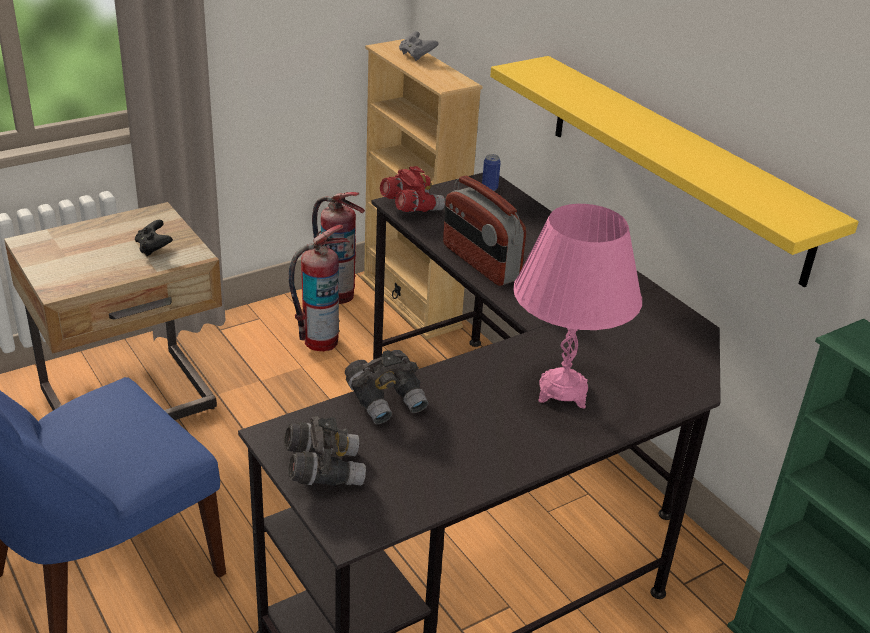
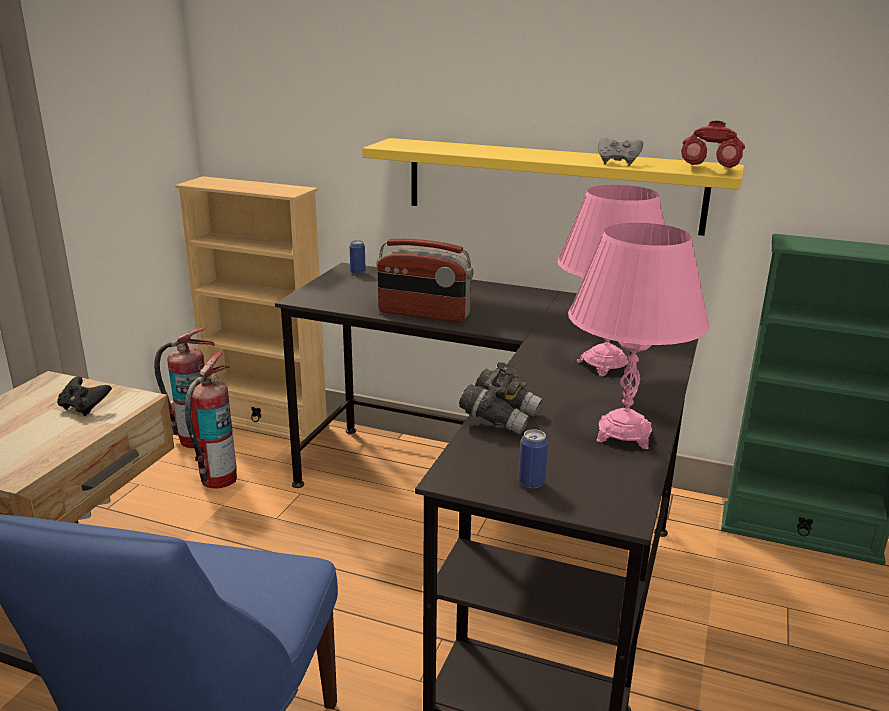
camera: 35 degrees left, 10 degrees down
grey binoculars [284,416,366,486] -> can [519,429,548,488]
red binoculars [380,166,445,212] -> red binoculars moved to [681,121,745,168]
grey game controller [399,31,439,61] -> grey game controller moved to [598,138,643,166]
none -> pink table lamp [568,223,709,449]

